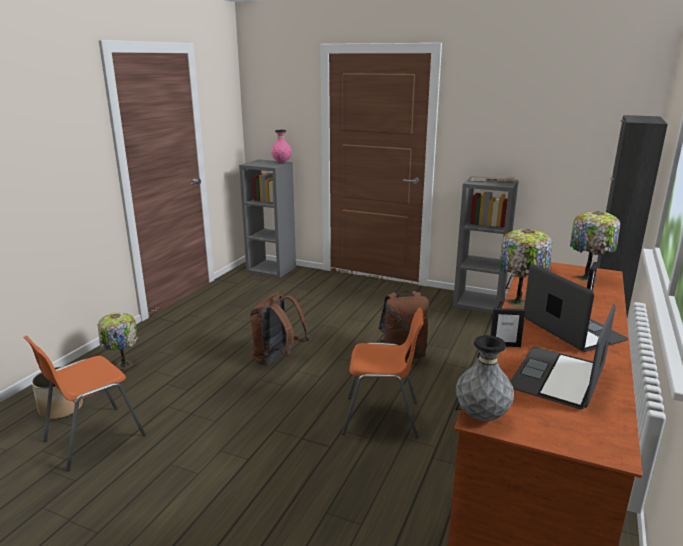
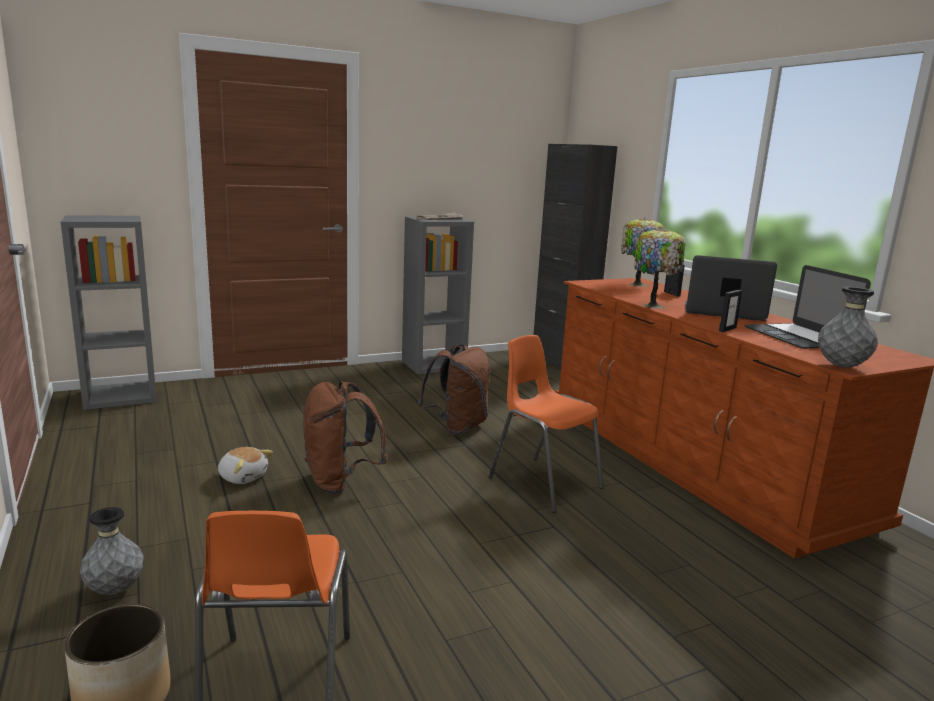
camera: 50 degrees left, 5 degrees down
table lamp [97,313,138,369] -> grey vase [80,507,144,595]
pink vase [271,130,292,163] -> none
orange chair [342,307,423,438] -> orange chair turned 90 degrees counterclockwise [488,335,603,513]
none -> plush toy [218,447,273,484]

